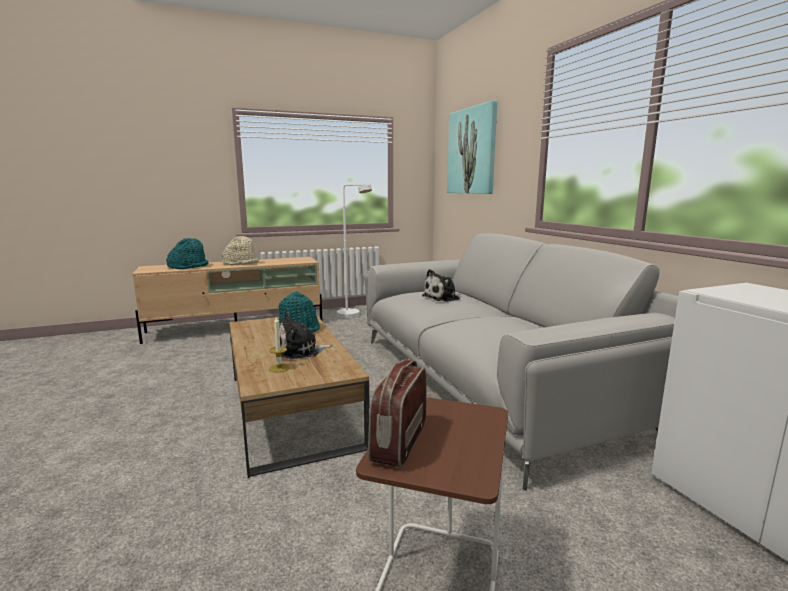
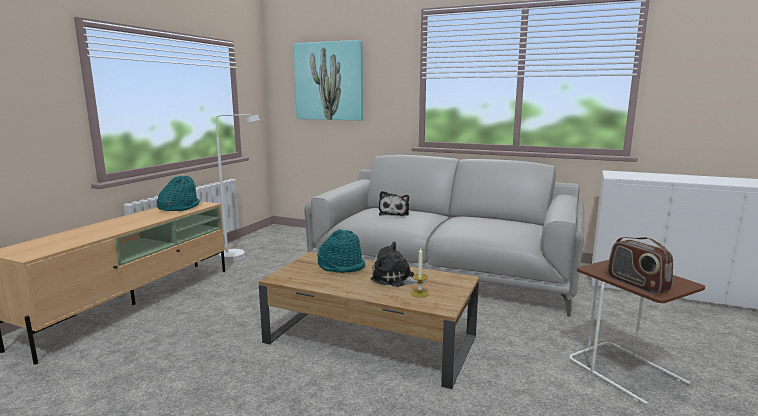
camera: 45 degrees left, 0 degrees up
turquoise hat [166,238,209,269] -> turquoise hat moved to [157,176,200,211]
beige hat [222,236,259,265] -> none
plush toy [279,312,333,359] -> plush toy turned 90 degrees clockwise [371,242,426,287]

